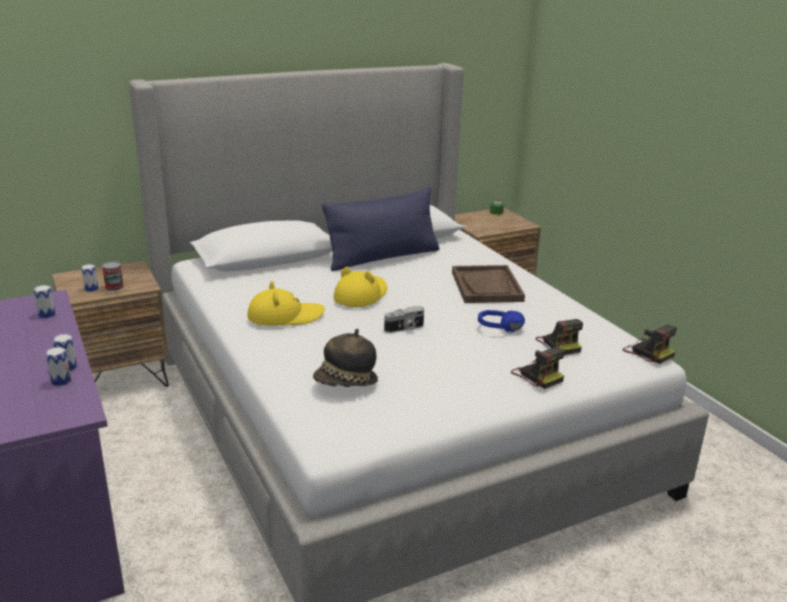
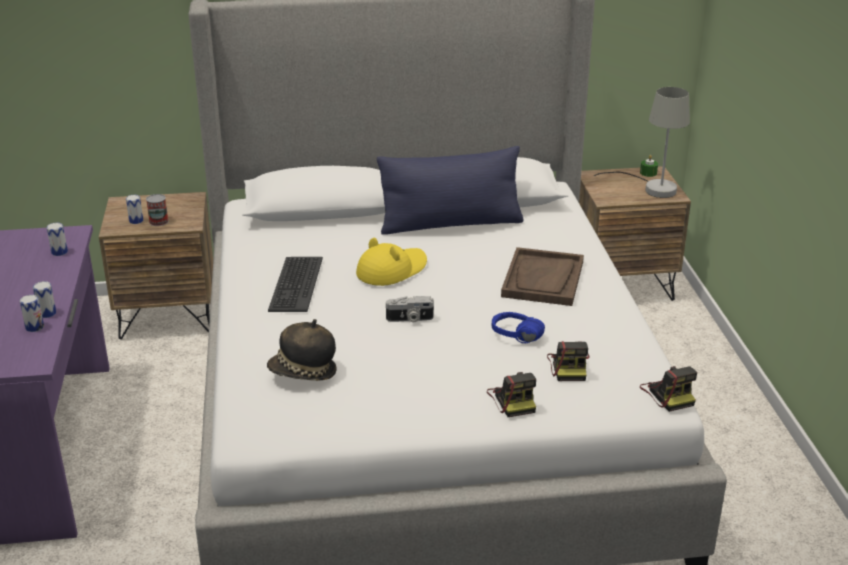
camera: 20 degrees right, 5 degrees up
yellow hat [247,281,325,326] -> keyboard [268,257,323,312]
none -> grey table lamp [594,87,690,198]

